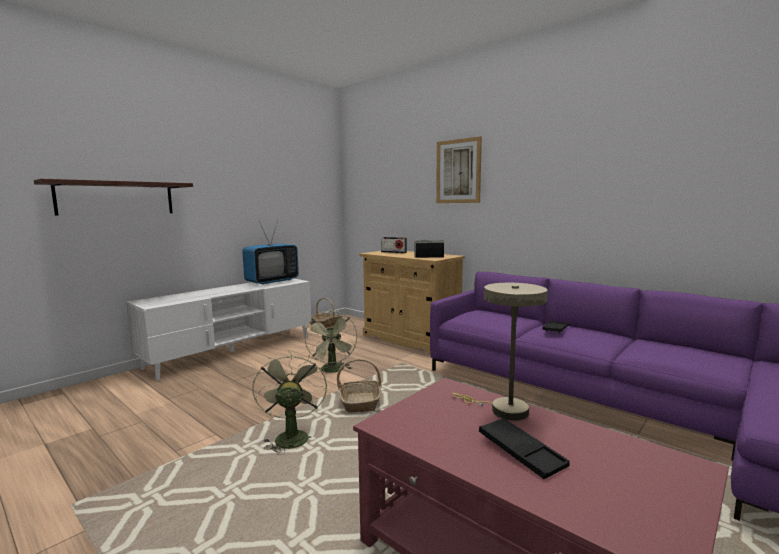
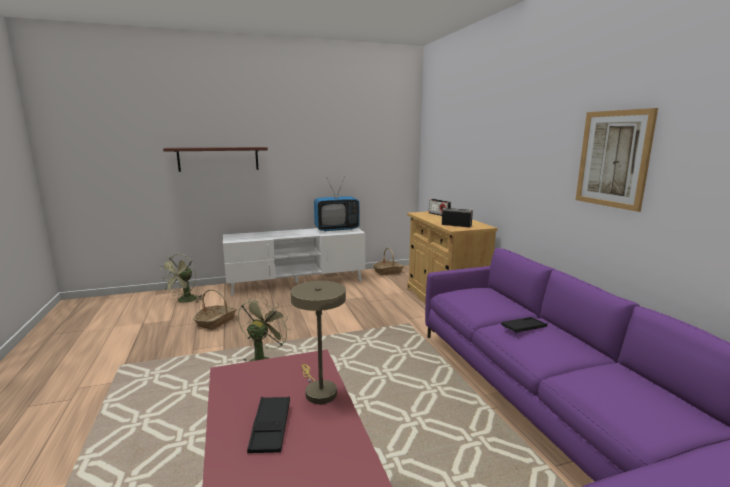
camera: 30 degrees right, 5 degrees up
green fan [305,310,357,373] -> green fan moved to [159,254,203,303]
basket [337,359,381,412] -> basket moved to [193,289,237,330]
picture [436,136,482,203] -> picture moved to [576,108,658,212]

